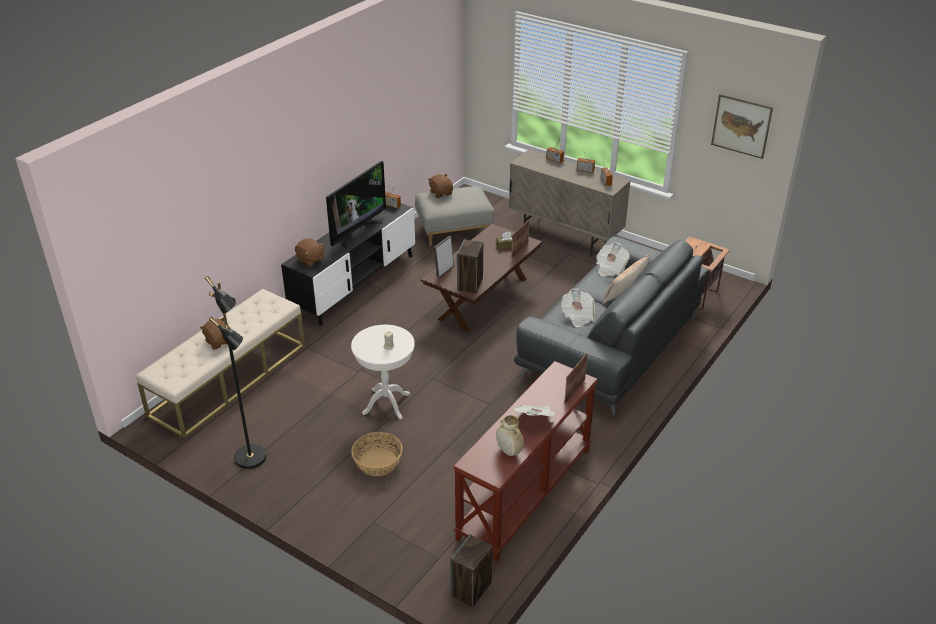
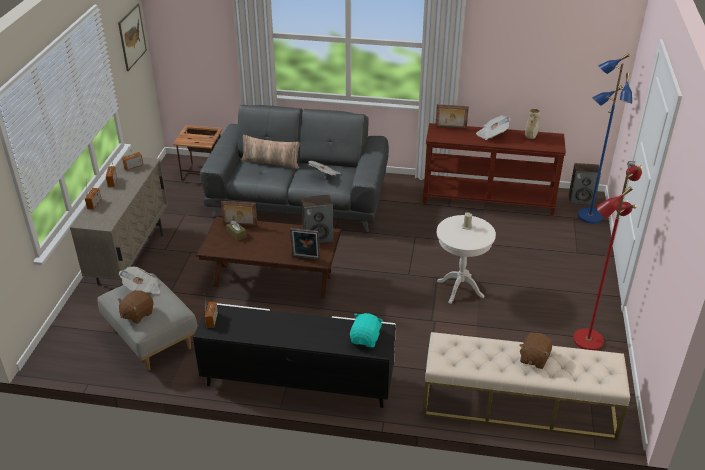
camera: 115 degrees left, 0 degrees up
black floor lamp [205,276,267,469] -> red floor lamp [573,165,642,350]
brown plush toy [295,238,324,267] -> turquoise plush toy [350,313,383,347]
television [326,161,386,249] -> none
basket [351,432,403,476] -> none
newspaper [596,243,630,276] -> newspaper moved to [119,267,160,294]
none -> blue floor lamp [578,53,632,224]

